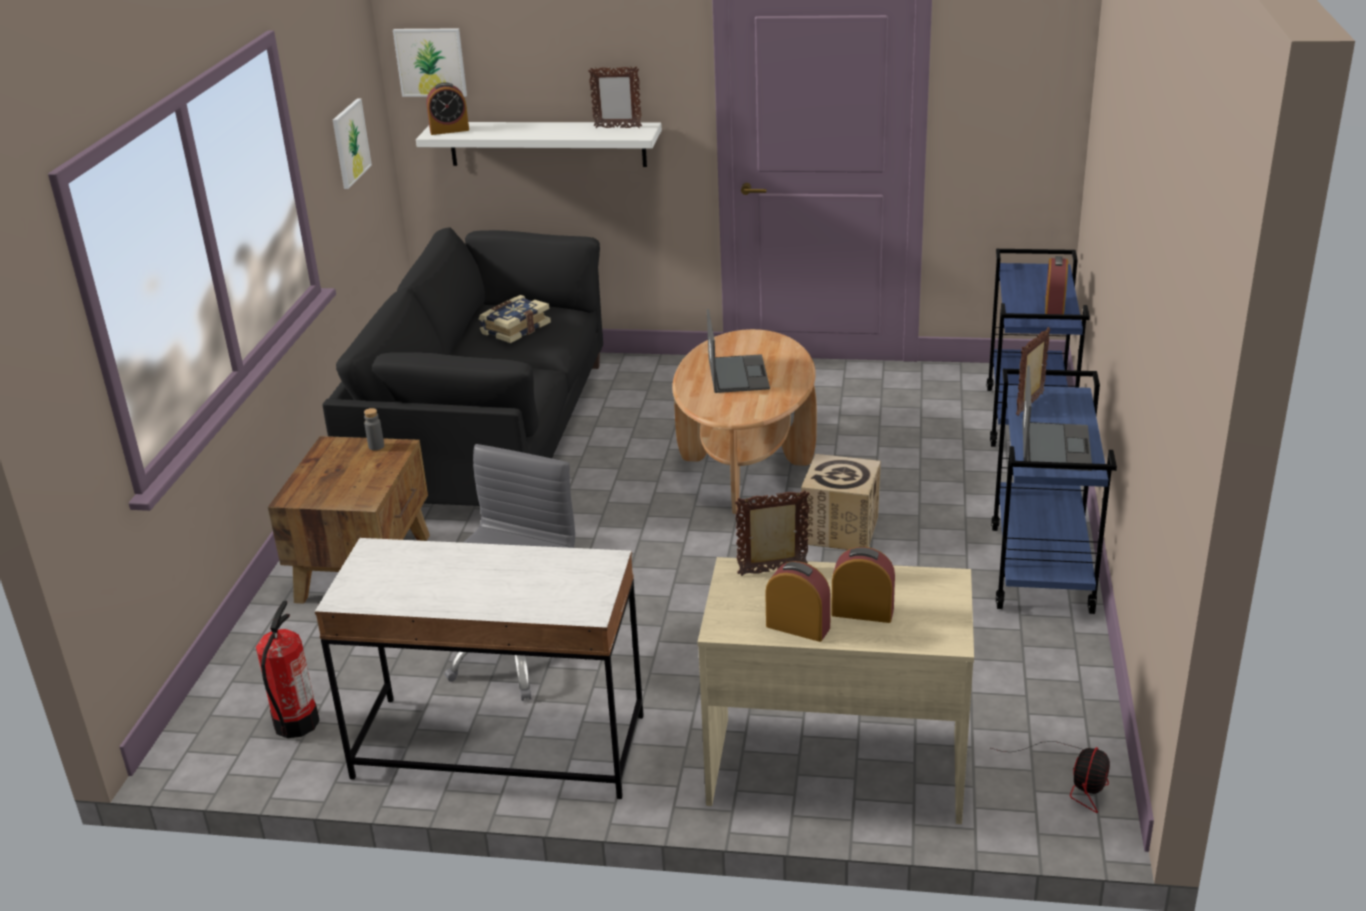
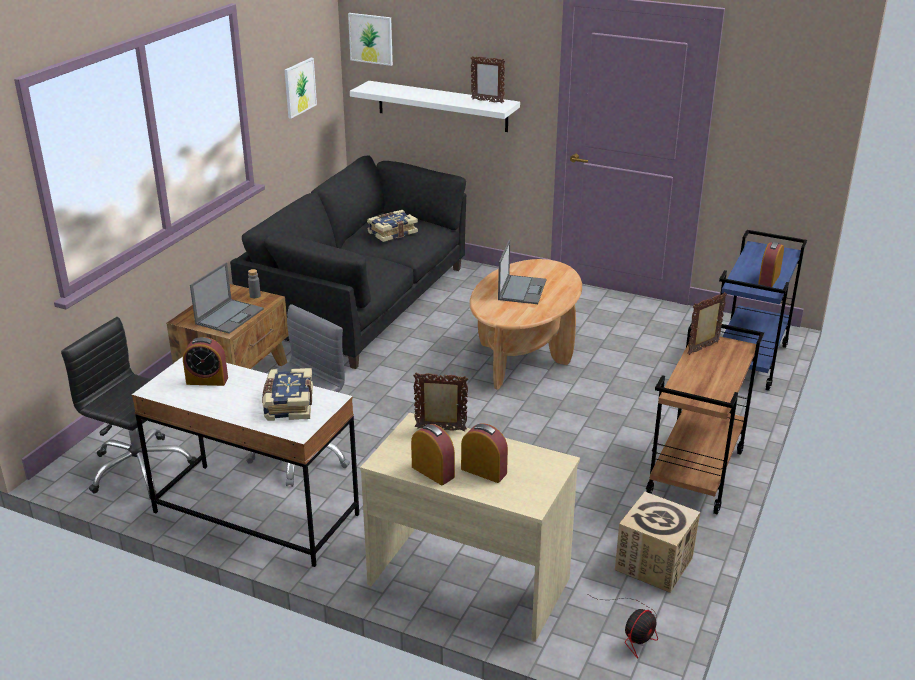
camera: 15 degrees right, 0 degrees up
fire extinguisher [256,601,320,738] -> black office chair [61,317,197,499]
alarm clock [426,82,469,135] -> alarm clock moved to [183,337,228,386]
cardboard box [801,454,881,550] -> cardboard box moved to [615,492,700,593]
blue cart [991,369,1117,614] -> brown cart [646,324,764,515]
laptop [1023,365,1092,471] -> laptop moved to [190,262,264,334]
none -> book [262,368,313,421]

